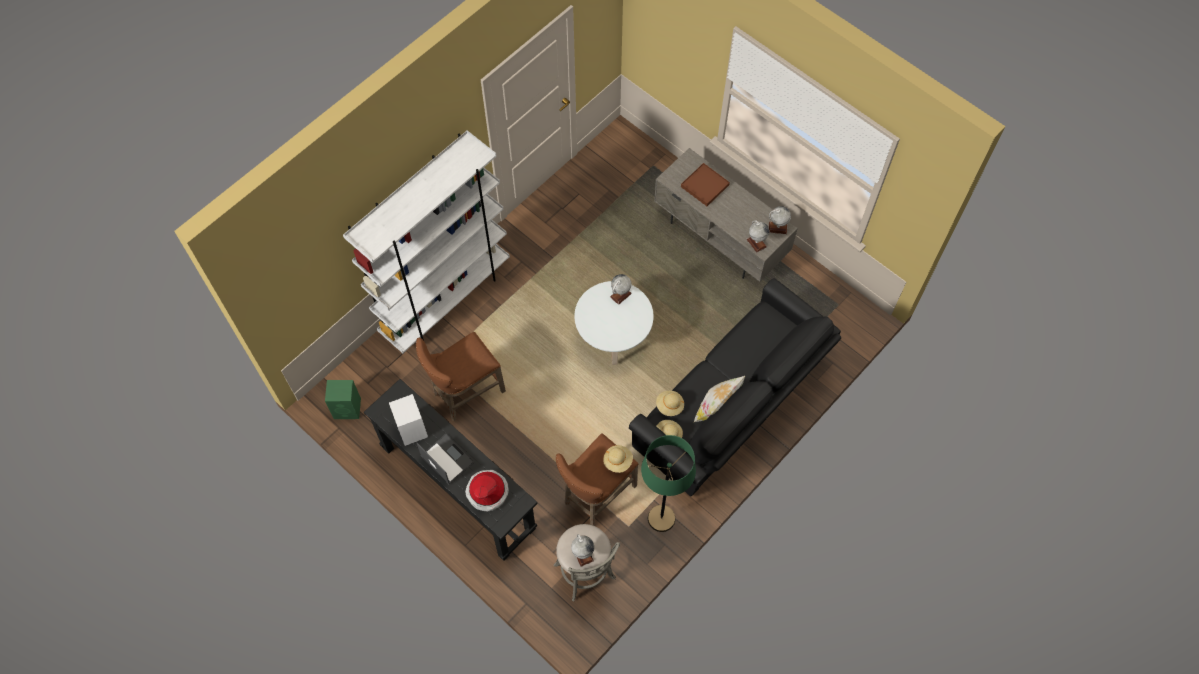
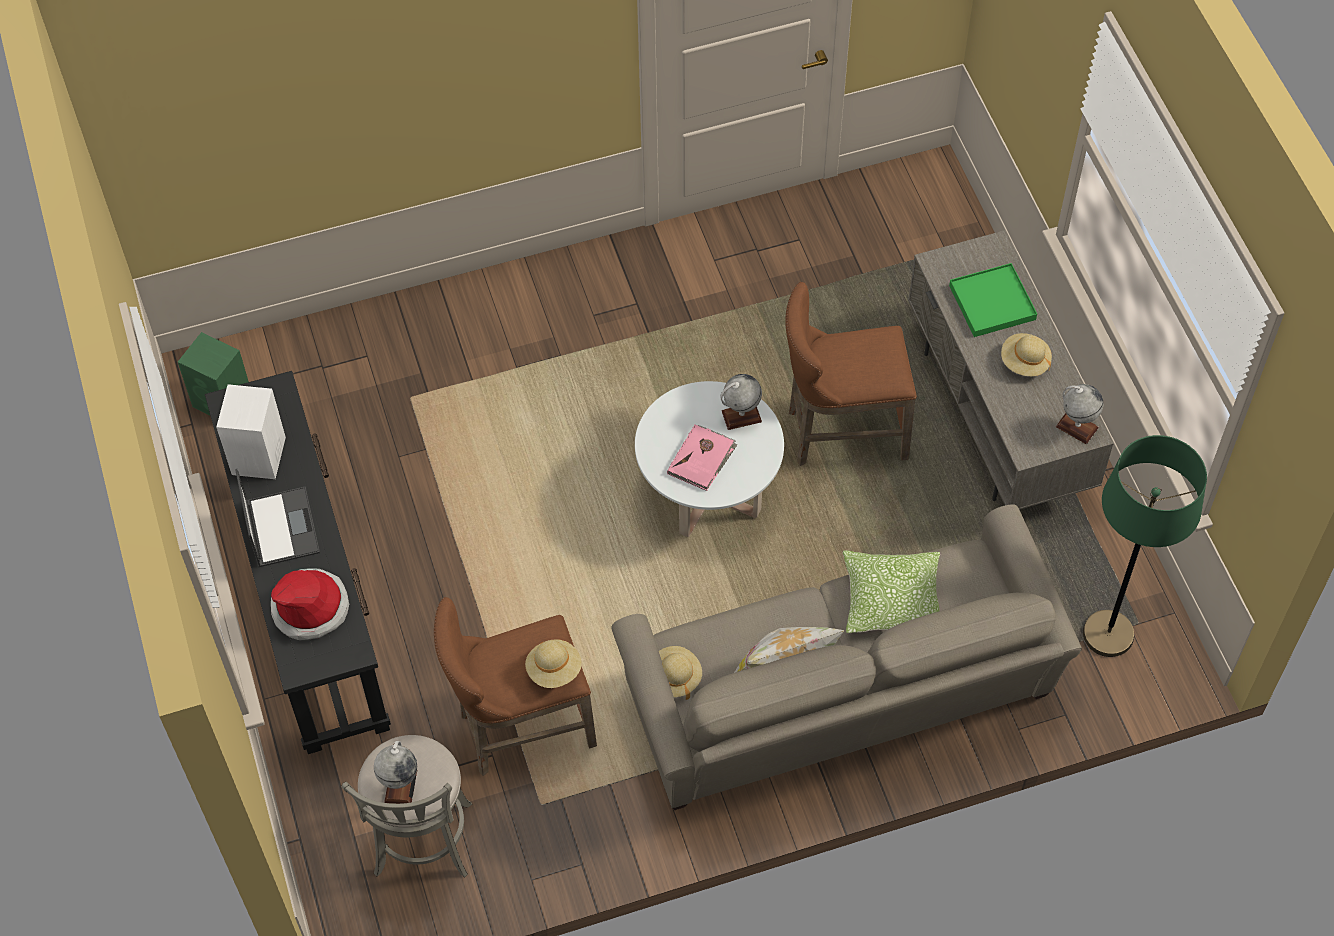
camera: 30 degrees right, 5 degrees down
white bookcase [343,130,510,353] -> none
brown stool [416,332,506,421] -> brown stool moved to [785,282,917,466]
black sofa [629,278,841,497] -> beige sofa [611,504,1082,810]
green floor lamp [641,435,696,532] -> green floor lamp moved to [1083,435,1207,657]
beige hat [656,391,684,416] -> beige hat moved to [1001,333,1052,376]
brown tray [681,163,730,206] -> green tray [949,263,1037,337]
globe [746,220,769,253] -> none
none -> pink book [667,425,738,491]
none -> pillow [843,551,940,633]

